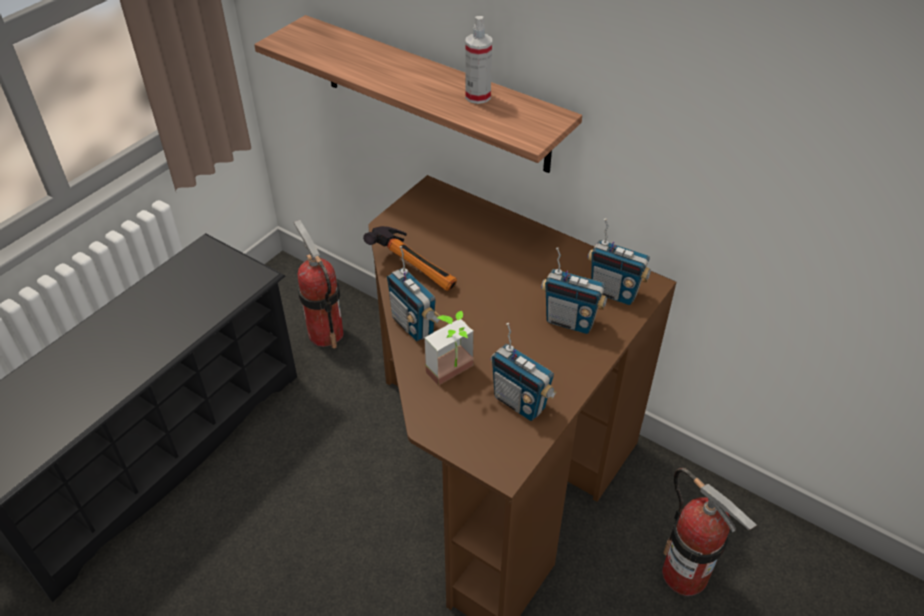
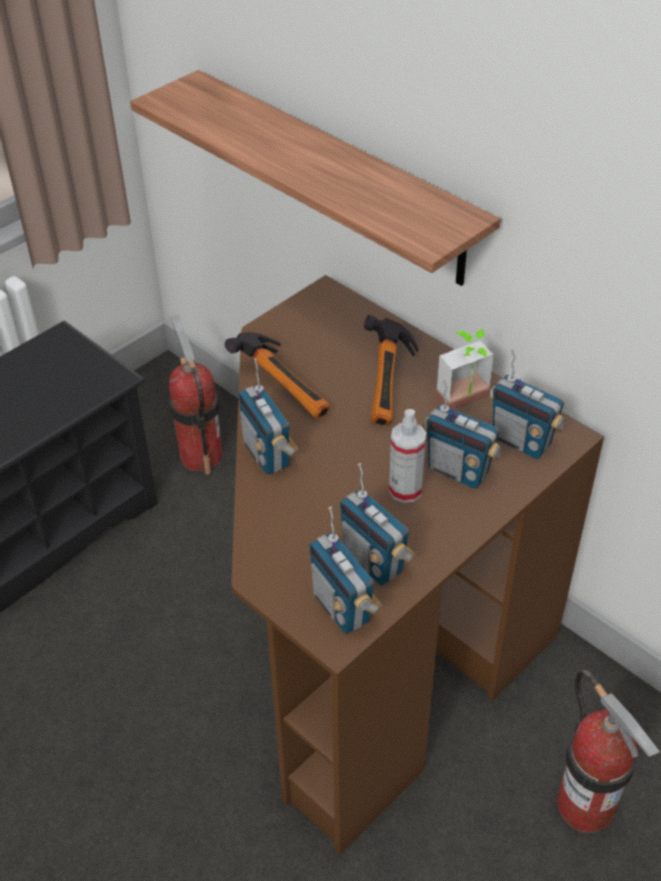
camera: 10 degrees right, 0 degrees up
potted plant [424,311,474,386] -> potted plant moved to [436,330,494,410]
spray bottle [465,16,492,104] -> spray bottle moved to [389,409,426,503]
none -> radio [309,507,382,634]
none -> hammer [364,315,419,426]

